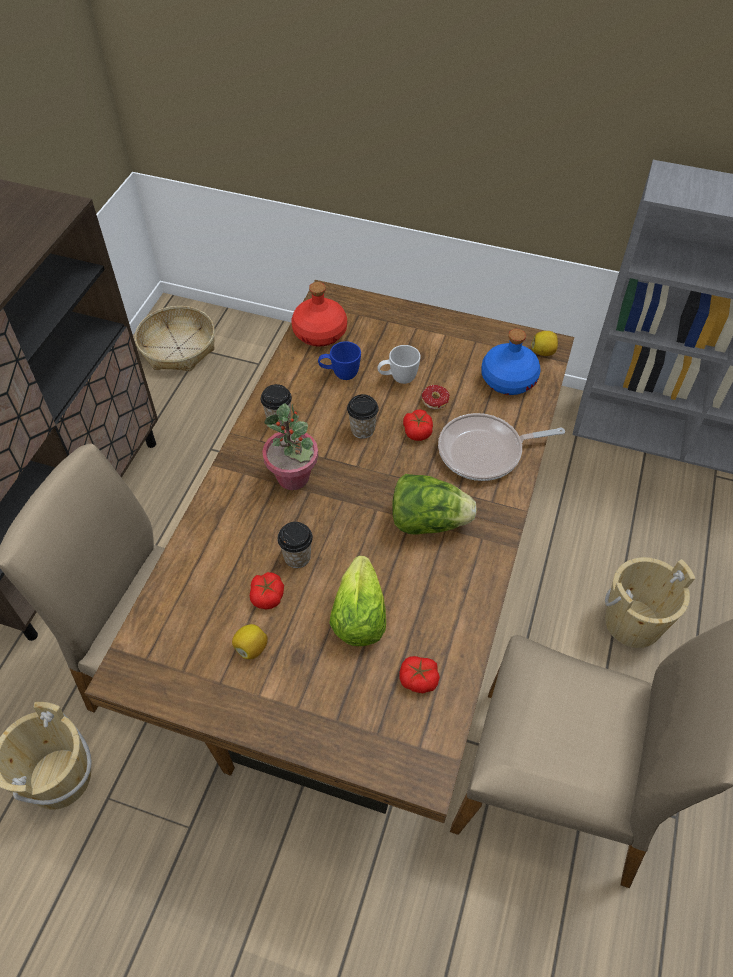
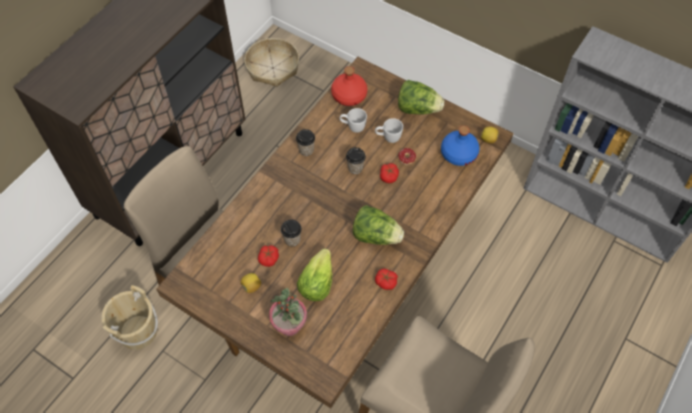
camera: 15 degrees right, 5 degrees up
potted plant [262,403,318,490] -> potted plant moved to [269,288,307,336]
blue mug [318,341,361,380] -> white mug [340,108,367,133]
tomato [400,656,440,693] -> tomato moved to [375,269,398,290]
frying pan [438,413,565,481] -> none
beige bucket [605,557,695,648] -> none
none -> lettuce [398,80,444,115]

